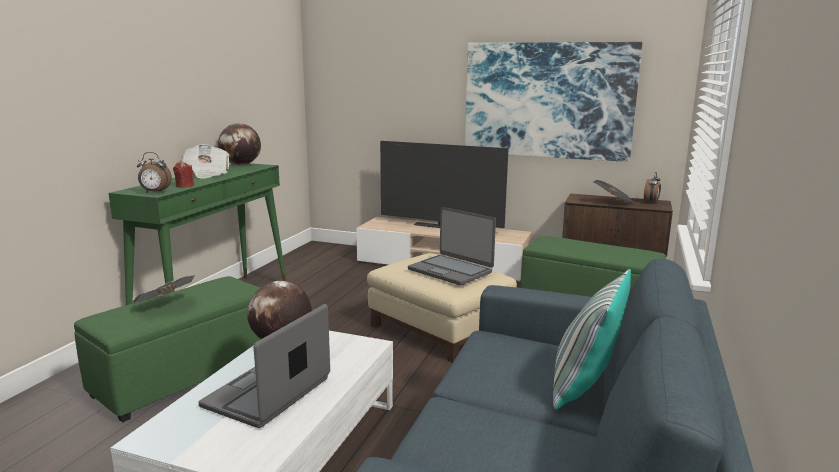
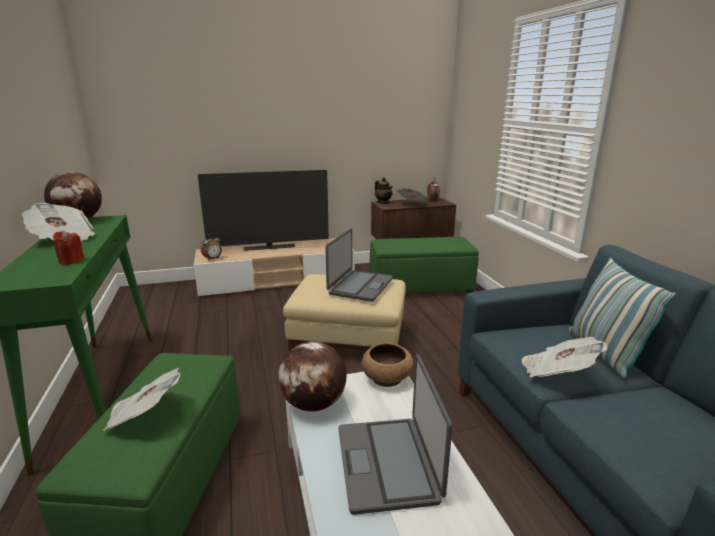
camera: 35 degrees left, 5 degrees up
alarm clock [137,152,172,193] -> alarm clock moved to [201,234,222,261]
laptop [408,207,496,285] -> laptop turned 75 degrees counterclockwise [325,228,393,302]
picture [465,42,642,162] -> none
none -> brown bowl [362,343,414,387]
none -> teapot [375,177,393,204]
none -> newspaper [521,337,607,377]

